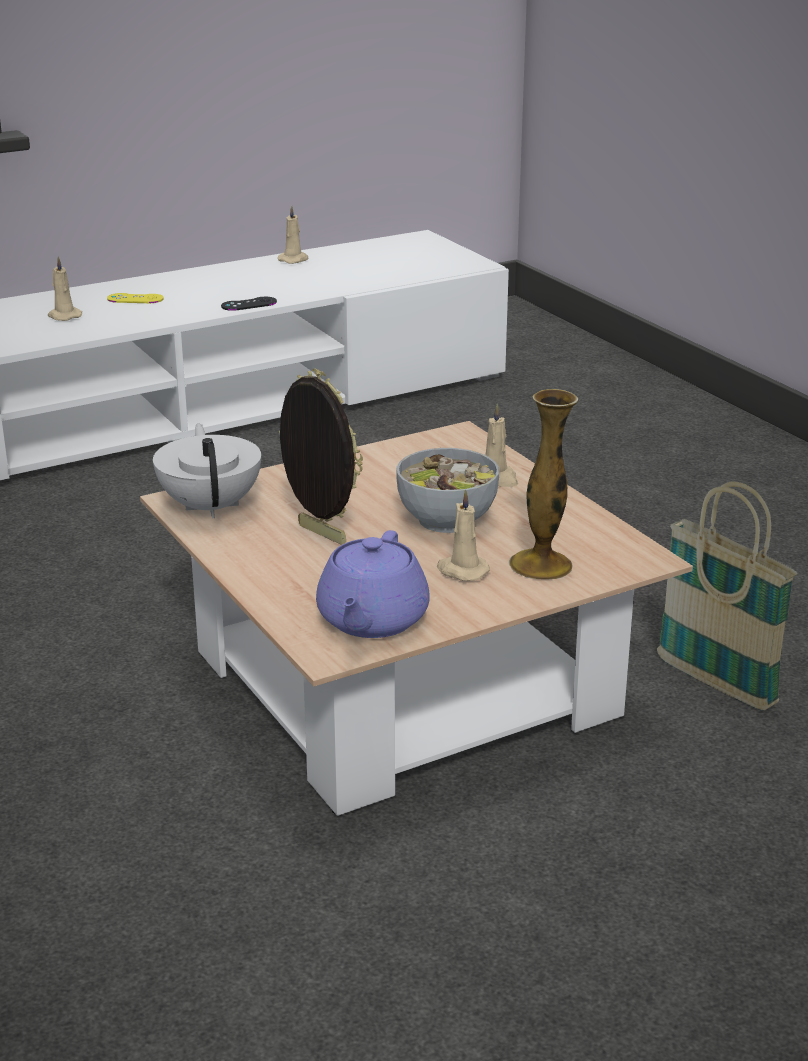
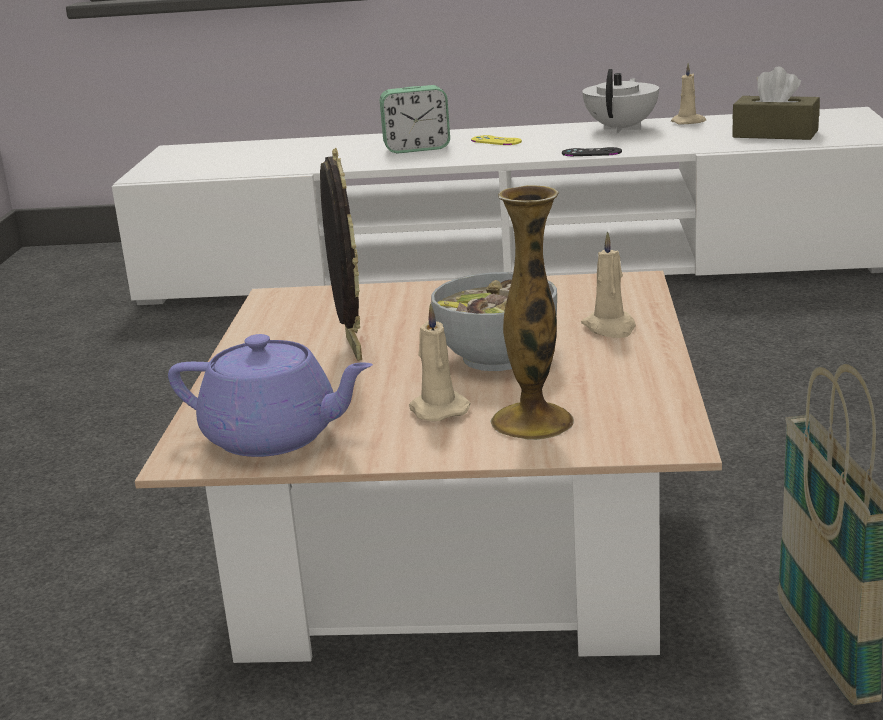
camera: 35 degrees right, 5 degrees down
beige candle [48,256,82,321] -> alarm clock [380,85,450,154]
white teapot [153,424,261,518] -> white teapot moved to [582,69,659,133]
purple teapot [316,530,430,638] -> purple teapot turned 120 degrees counterclockwise [168,334,373,457]
none -> brown tissue box [732,66,820,140]

